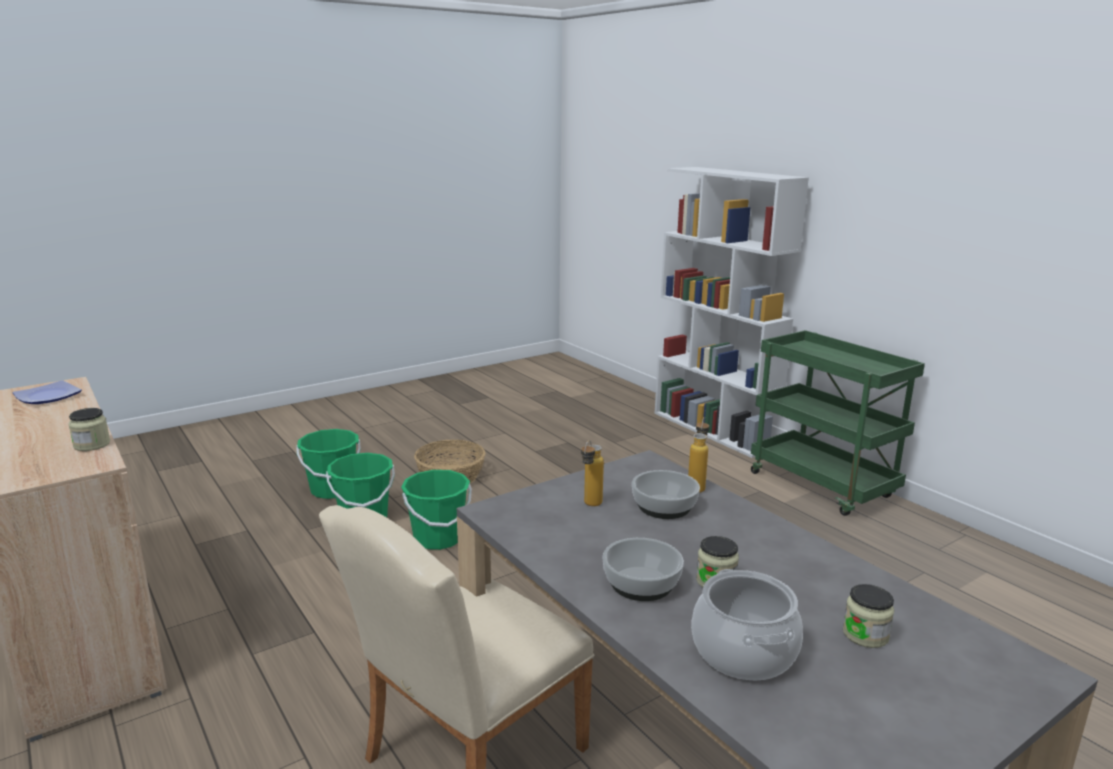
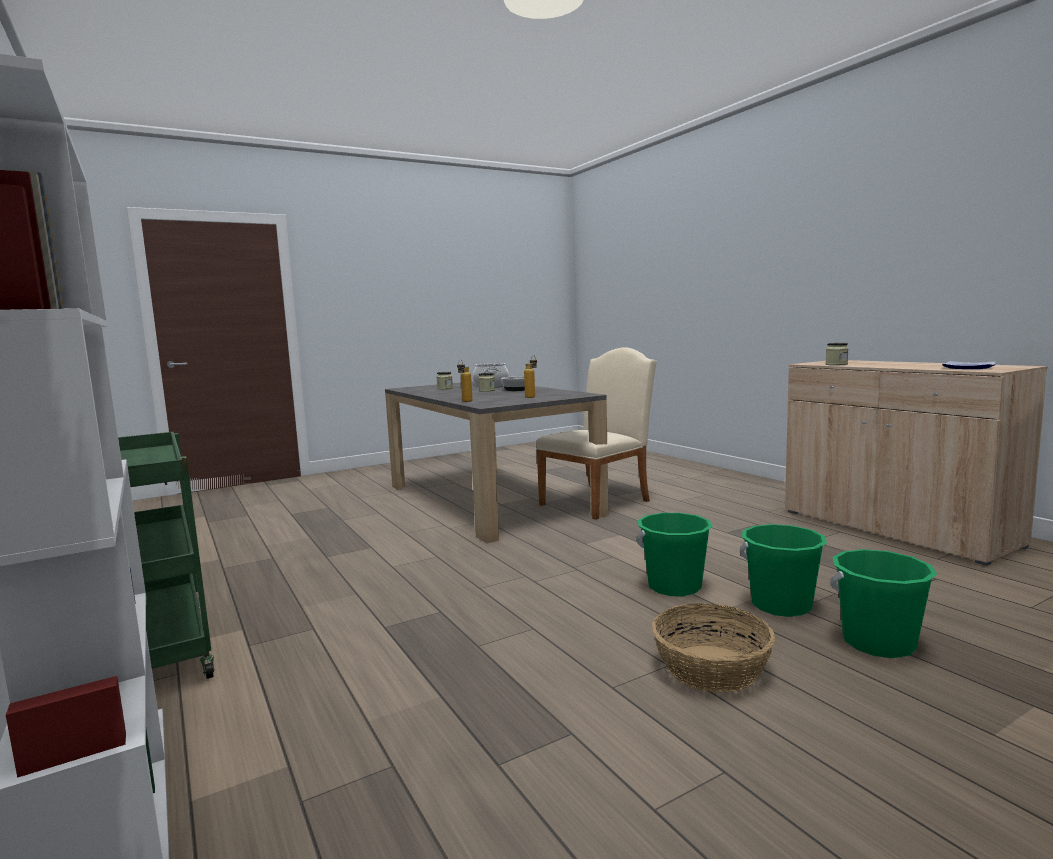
camera: 175 degrees left, 10 degrees down
bowl [632,470,700,519] -> none

